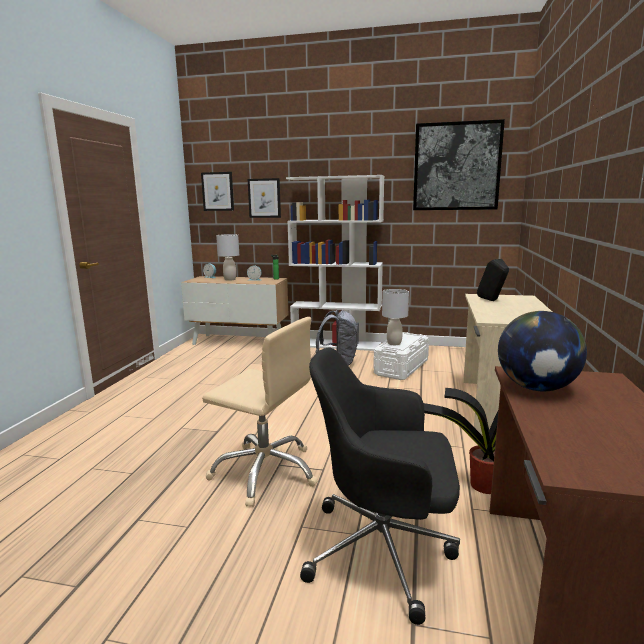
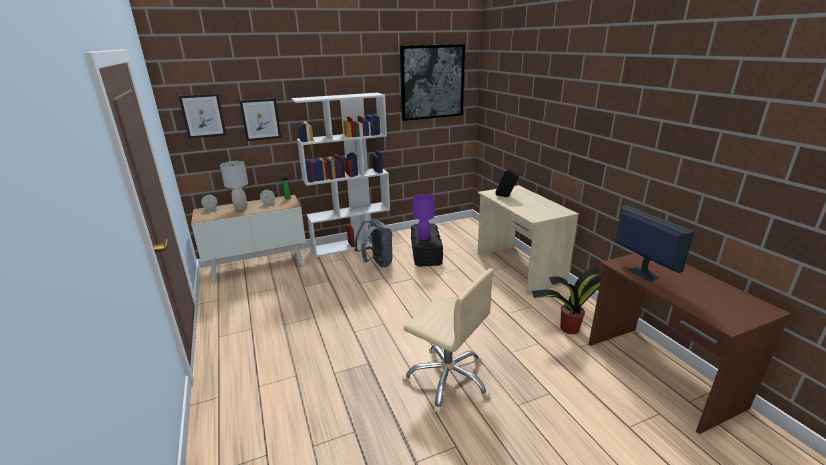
camera: 35 degrees left, 10 degrees up
beige office chair [202,317,318,507] -> beige office chair turned 45 degrees clockwise [403,268,494,413]
black office chair [300,348,460,625] -> none
white storage box [373,332,429,380] -> black storage box [411,223,443,267]
grey table lamp [382,289,409,345] -> purple table lamp [413,194,435,240]
globe [498,311,587,391] -> monitor [615,205,694,282]

